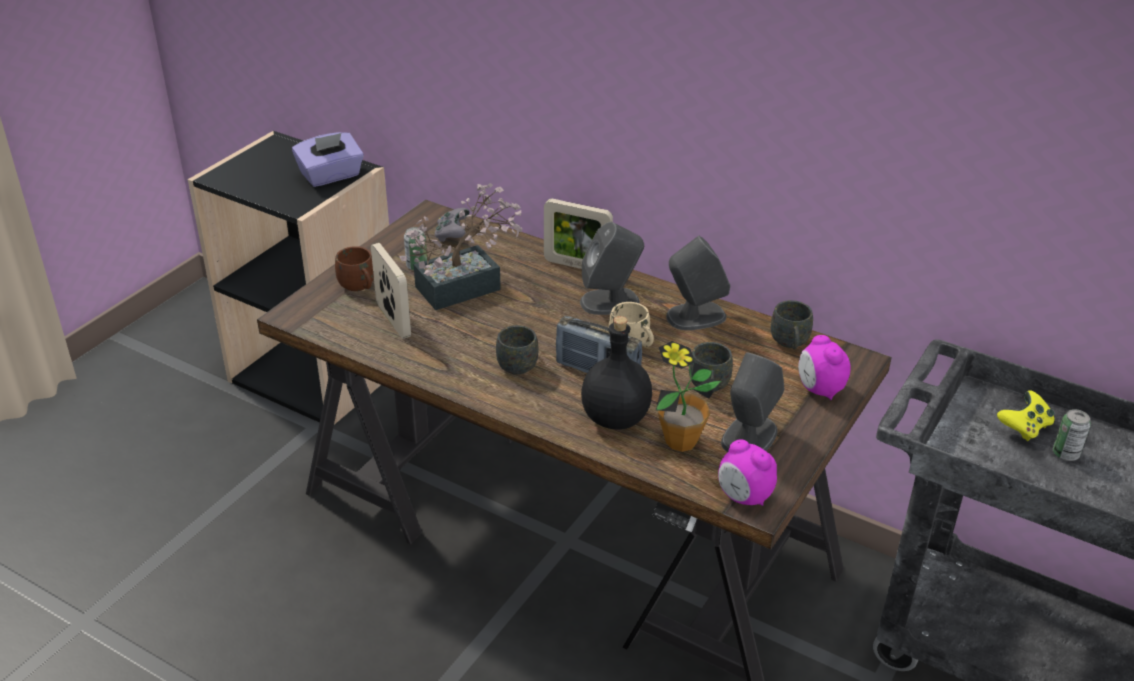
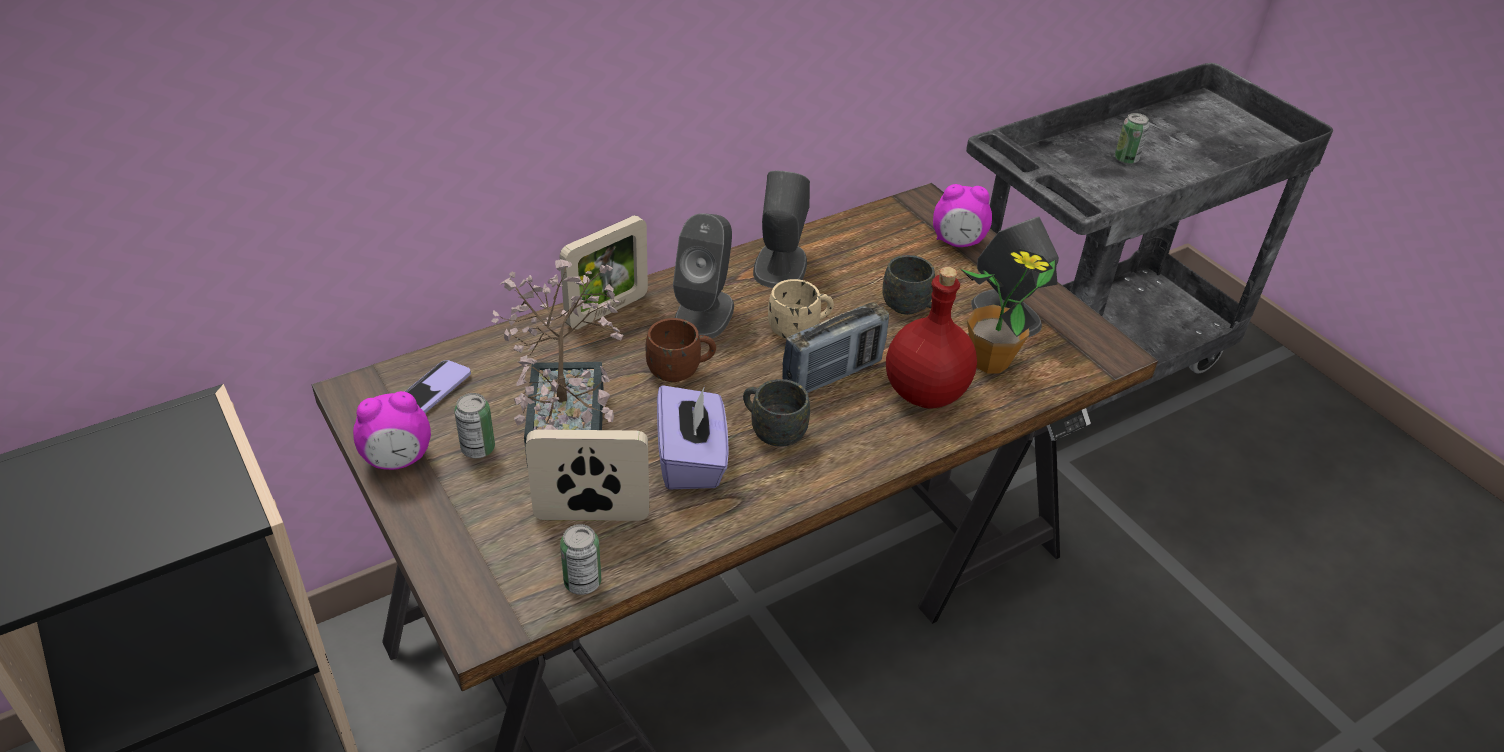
camera: 65 degrees left, 5 degrees up
purple tissue box [292,132,364,187] -> purple tissue box moved to [657,385,729,490]
brown mug [335,246,374,291] -> brown mug moved to [646,318,716,382]
grey game controller [435,208,470,242] -> phone [405,360,471,413]
black bottle [581,316,652,430] -> red bottle [886,267,977,409]
alarm clock [718,439,777,506] -> alarm clock moved to [353,391,431,470]
grey mug [771,300,813,349] -> none
yellow game controller [997,390,1055,441] -> none
none -> can [560,524,601,595]

